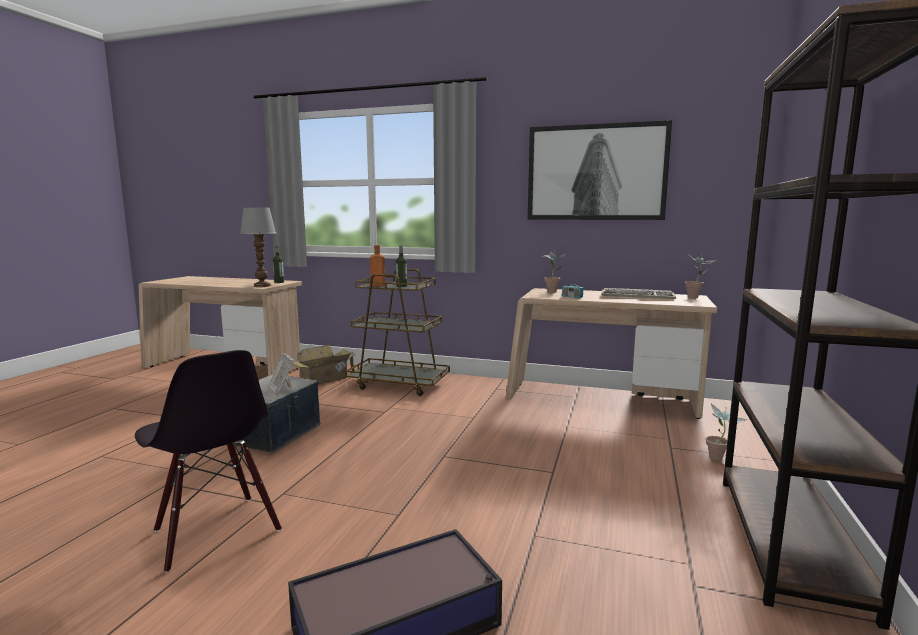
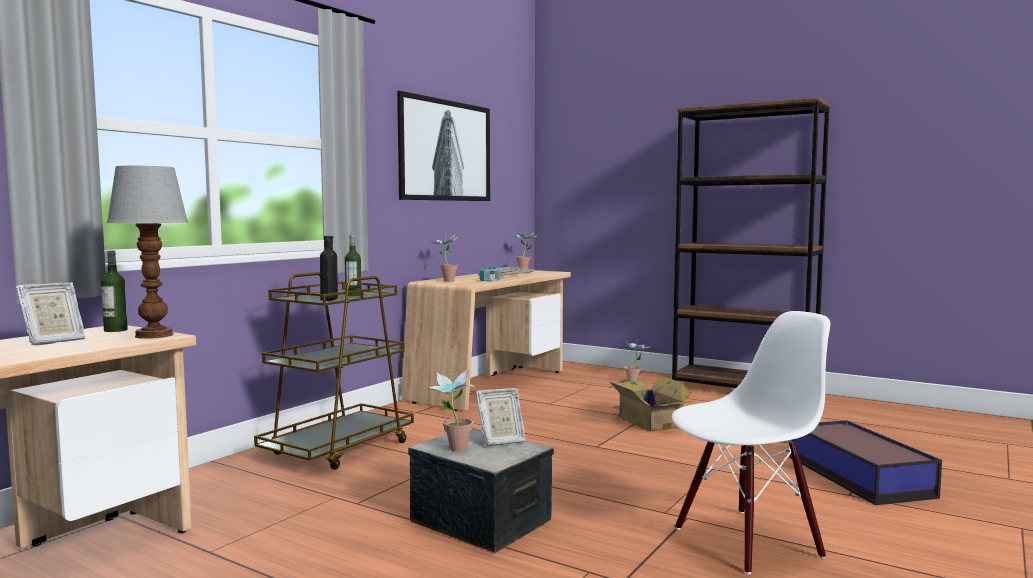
camera: 75 degrees left, 5 degrees down
black chair [135,350,282,573] -> white chair [672,311,830,574]
cardboard box [293,345,356,384] -> cardboard box moved to [609,376,694,431]
orange bottle [370,245,385,286] -> black bottle [320,236,338,301]
none -> picture frame [16,282,85,345]
none -> potted plant [429,370,475,451]

